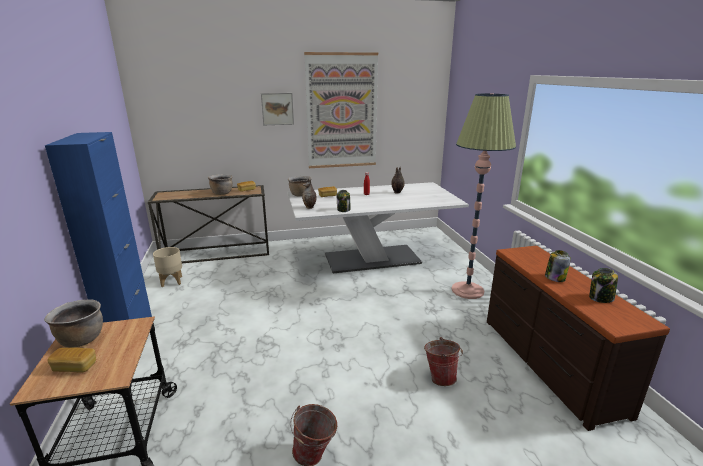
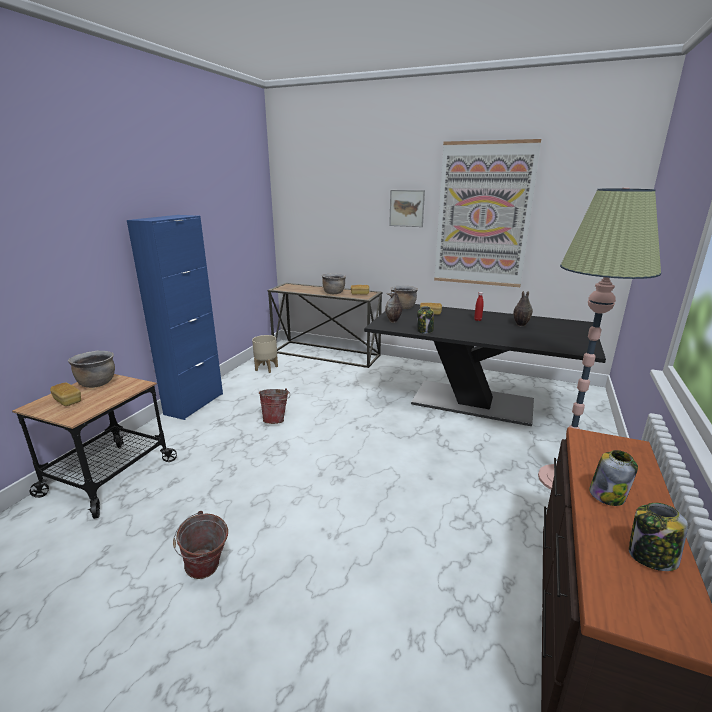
camera: 35 degrees right, 0 degrees up
white dining table [287,182,469,273] -> black dining table [364,304,606,426]
bucket [424,337,463,386] -> bucket moved to [259,388,290,424]

